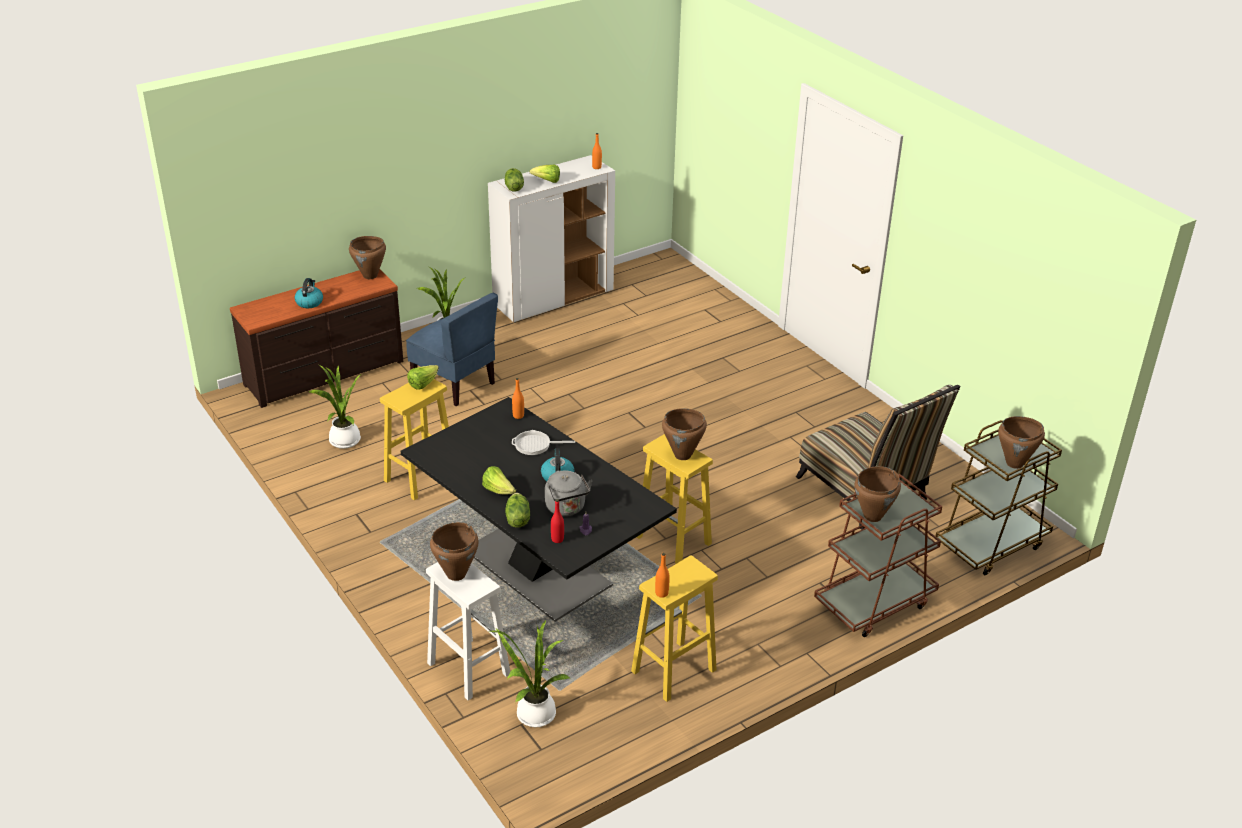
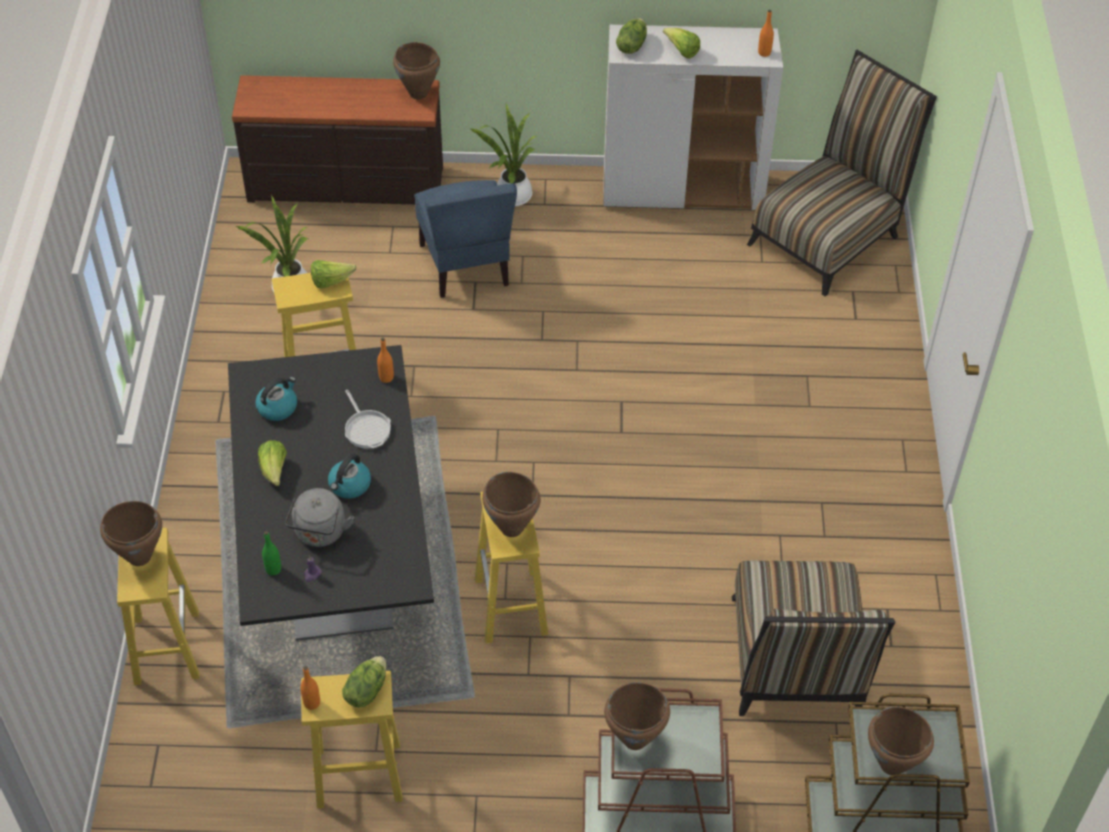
camera: 35 degrees right, 15 degrees up
kettle [295,278,323,308] -> kettle moved to [255,377,297,421]
white stool [426,562,510,700] -> yellow stool [117,528,200,686]
potted plant [488,619,570,727] -> none
lettuce [505,493,530,528] -> lettuce moved to [342,656,387,708]
frying pan [512,430,575,455] -> frying pan turned 150 degrees counterclockwise [345,390,391,449]
red bottle [551,499,564,543] -> green bottle [262,531,281,575]
none -> chair [747,50,937,296]

